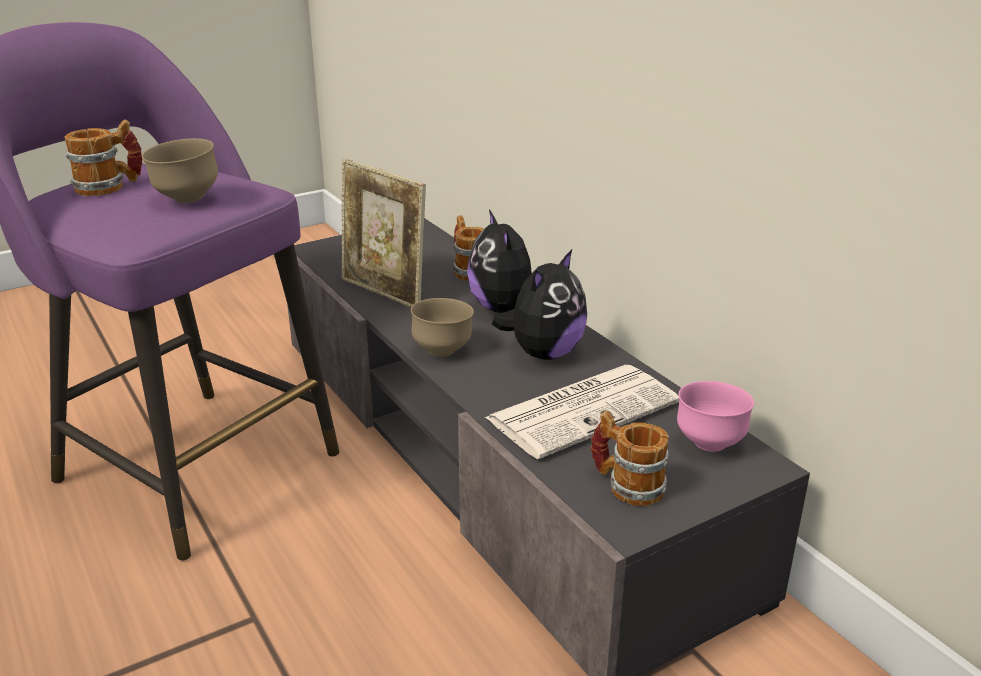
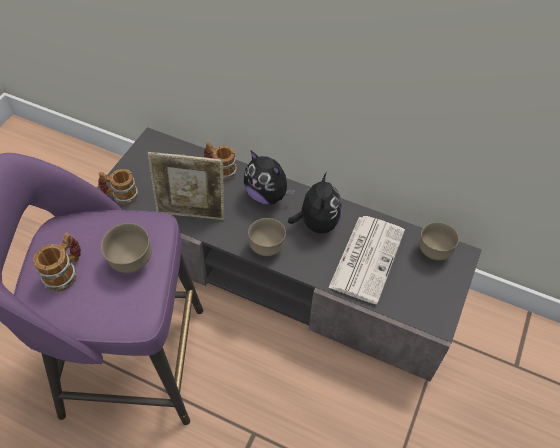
camera: 35 degrees left, 25 degrees up
mug [591,411,669,506] -> mug moved to [98,169,139,205]
pink bowl [677,381,754,452] -> brown bowl [419,222,459,260]

